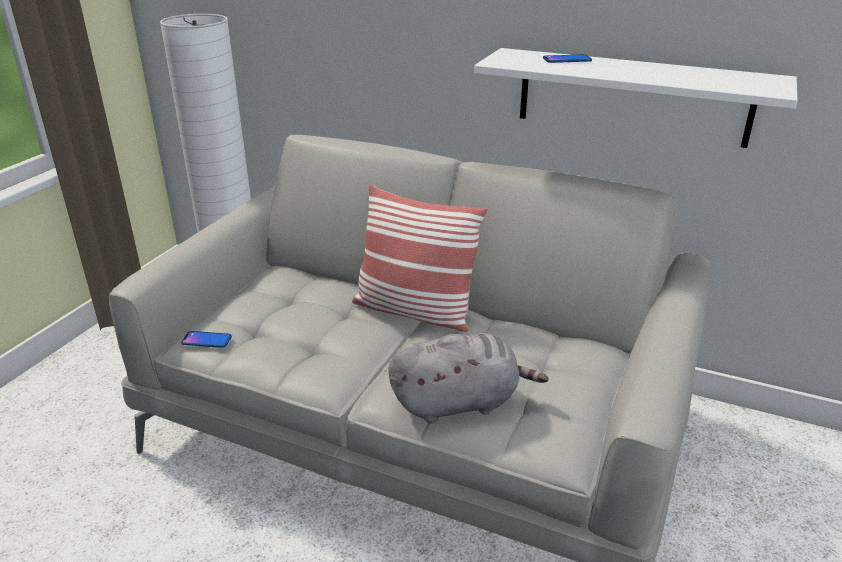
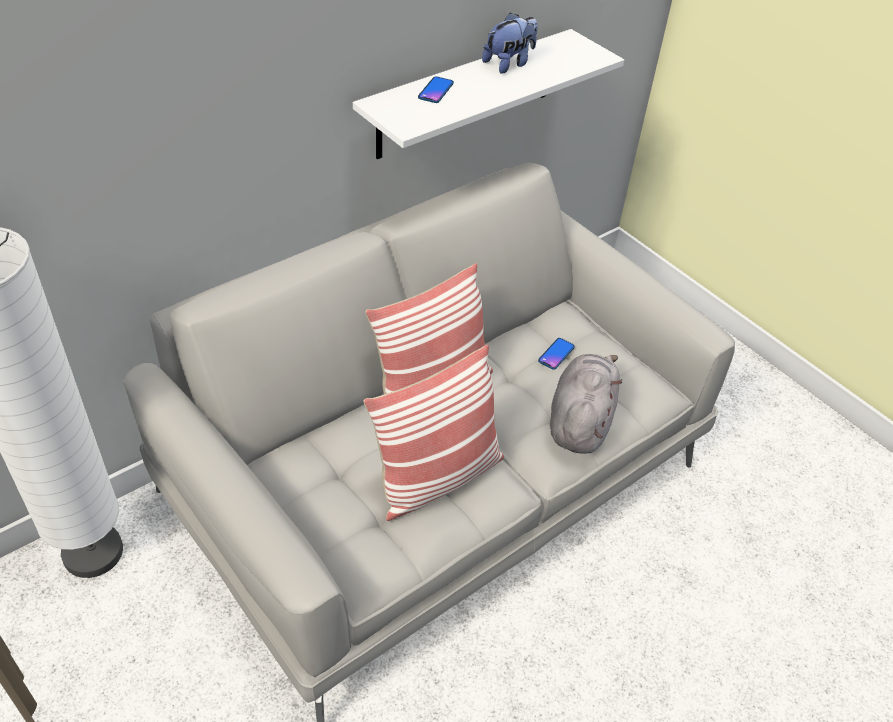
camera: 65 degrees left, 15 degrees up
phone [181,331,232,348] -> phone moved to [538,338,575,370]
none -> pillow [363,345,504,521]
none -> plush toy [482,12,538,74]

